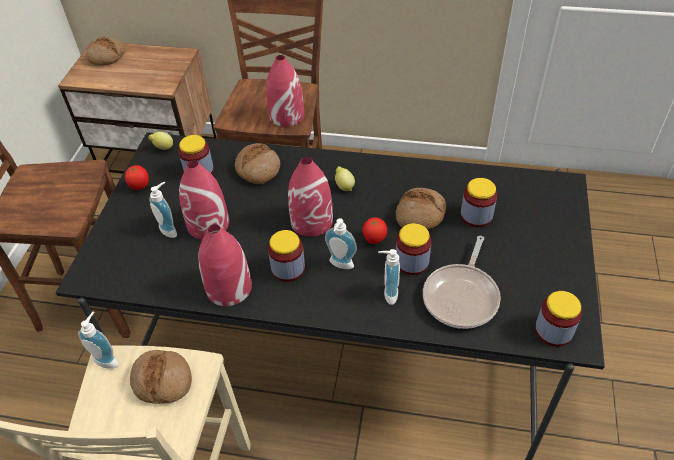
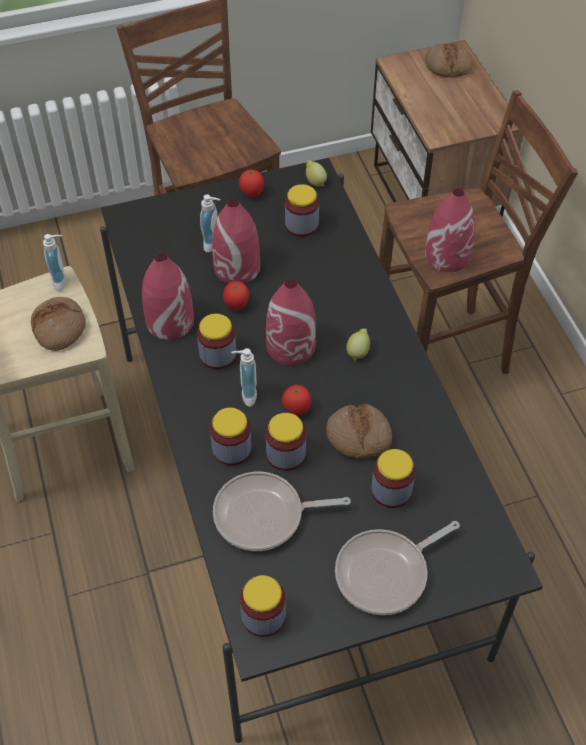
camera: 60 degrees right, 5 degrees up
bread [235,143,280,184] -> none
soap dispenser [378,249,400,305] -> jar [210,408,252,466]
none -> tomato [223,281,249,310]
none -> frying pan [335,521,460,615]

